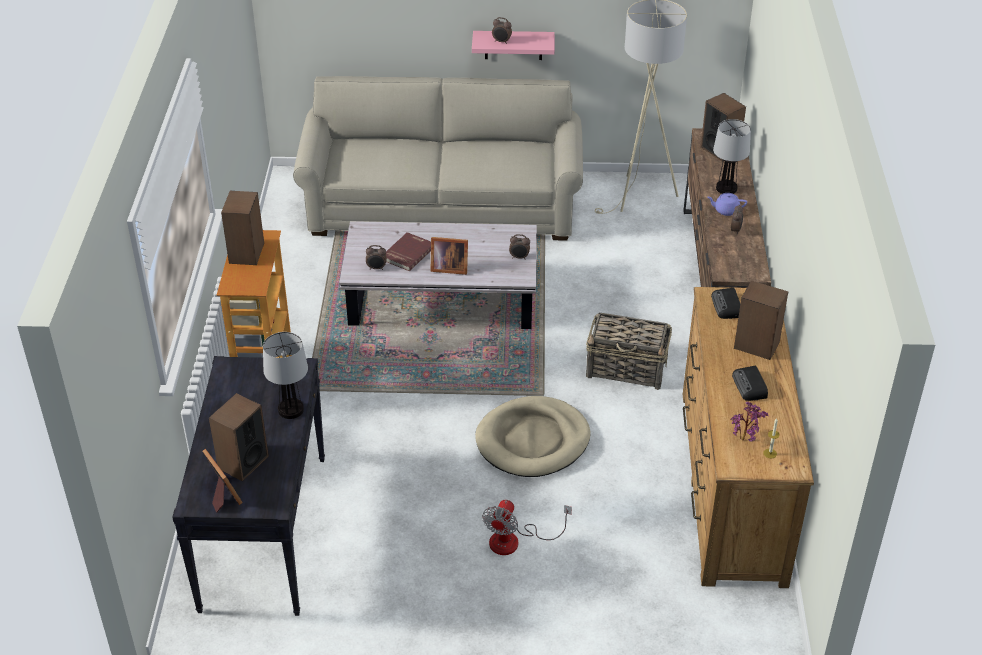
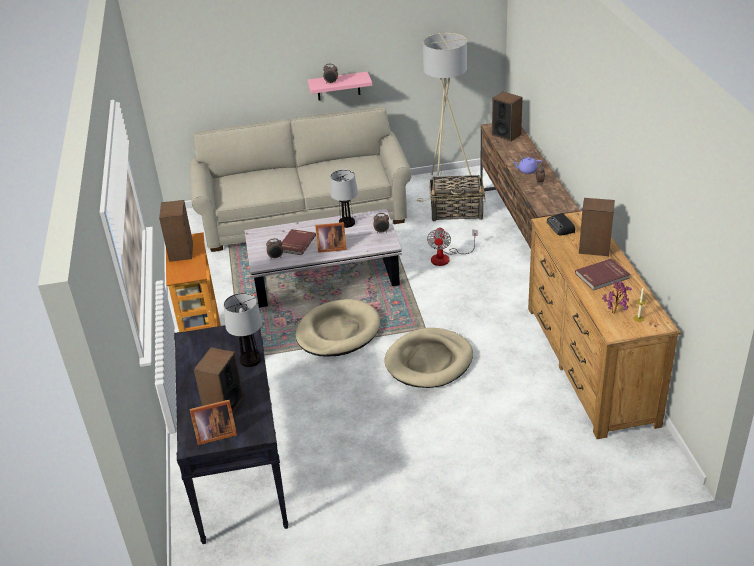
camera: 10 degrees left, 5 degrees down
picture frame [202,449,243,513] -> picture frame turned 120 degrees clockwise [190,400,237,445]
fan [482,500,572,555] -> fan moved to [427,227,477,266]
basket [586,313,672,390] -> basket moved to [429,175,485,221]
table lamp [713,119,751,194] -> table lamp moved to [330,170,358,228]
radio [732,366,768,401] -> red book [575,258,630,291]
none -> beige dog bed [295,299,380,356]

